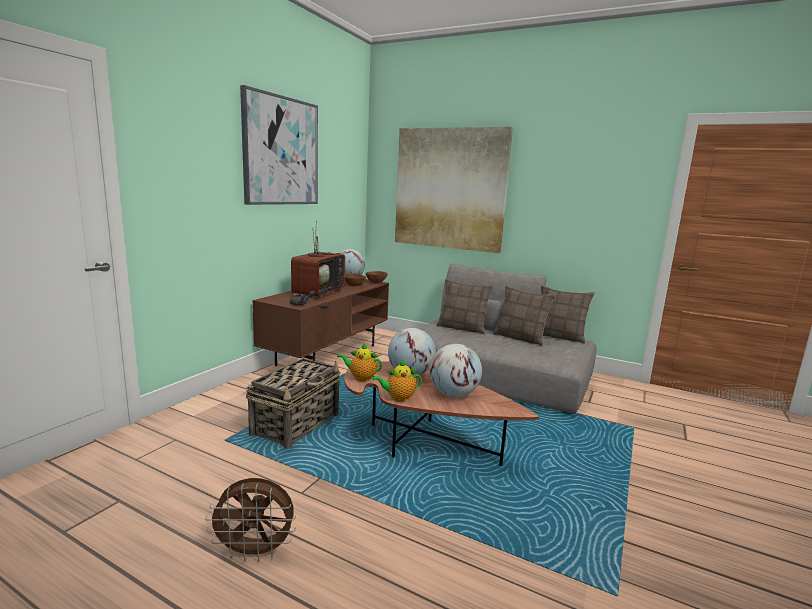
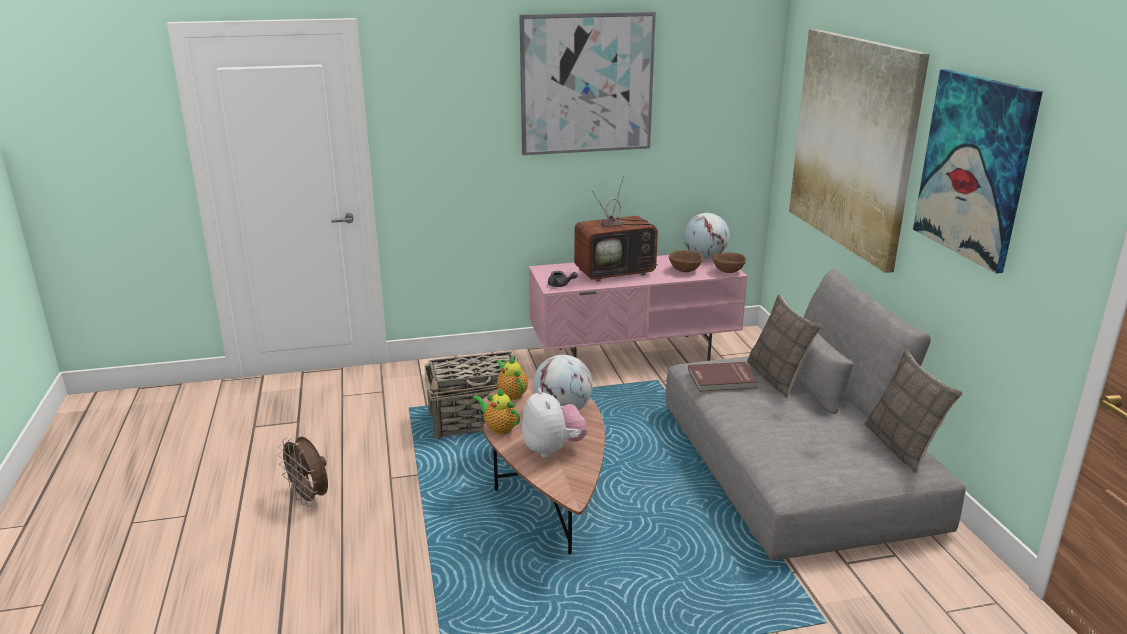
camera: 50 degrees right, 10 degrees up
brown tv stand [252,279,389,366] -> pink tv stand [529,255,748,361]
globe [429,344,482,397] -> plush toy [522,388,588,458]
pillow [493,285,556,346] -> none
none -> red book [688,362,758,392]
none -> picture [913,69,1043,273]

